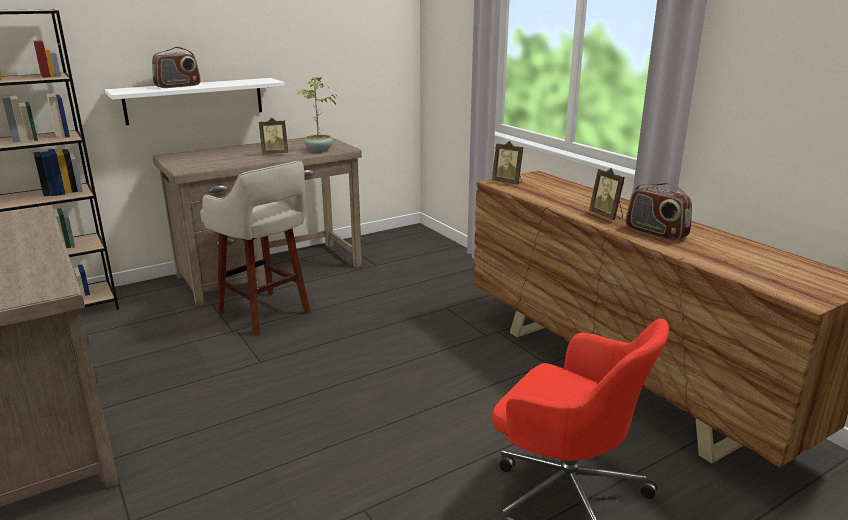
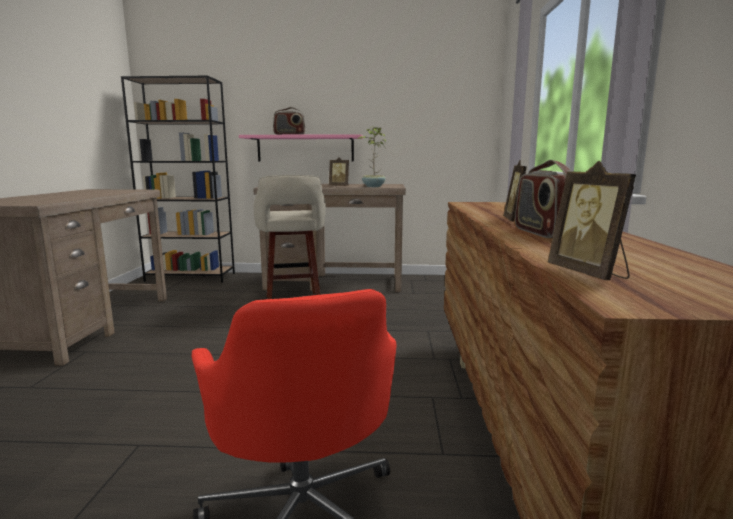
camera: 35 degrees right, 10 degrees down
white shelf [105,78,285,125] -> pink shelf [239,134,363,162]
picture frame [492,141,523,185] -> picture frame moved to [548,161,636,280]

